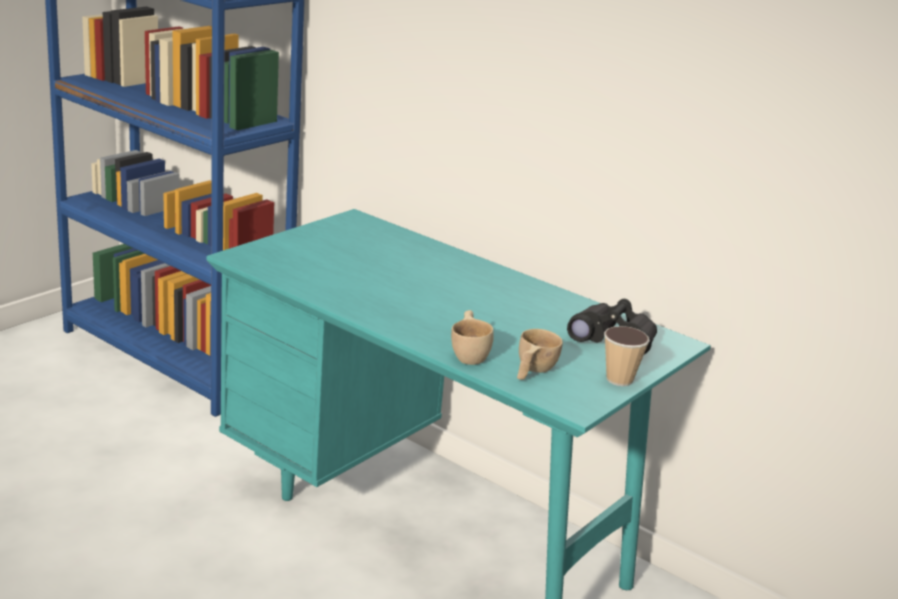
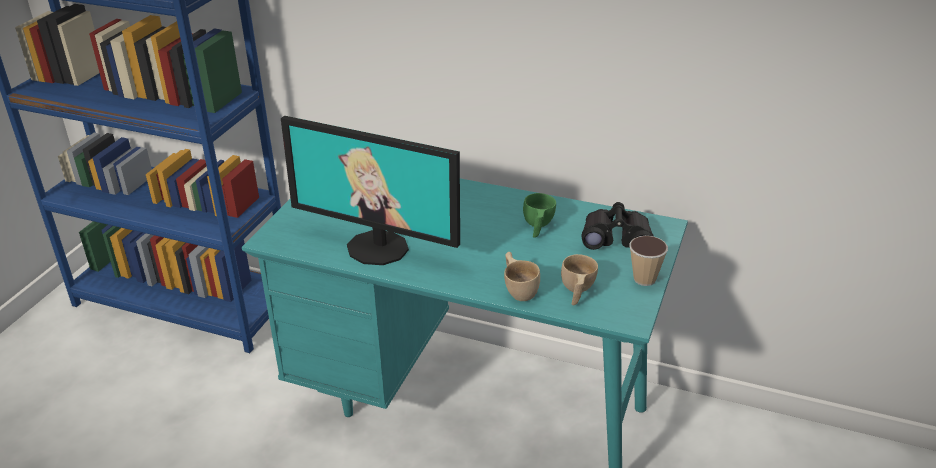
camera: 15 degrees left, 10 degrees up
none -> monitor [281,116,460,265]
none -> green cup [523,193,556,238]

